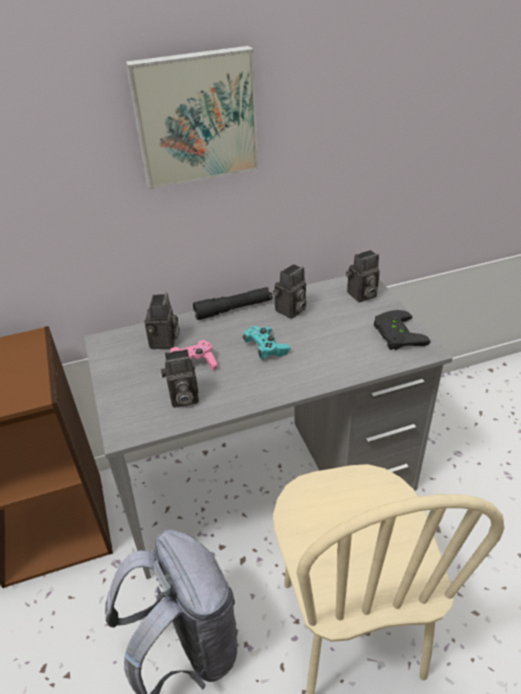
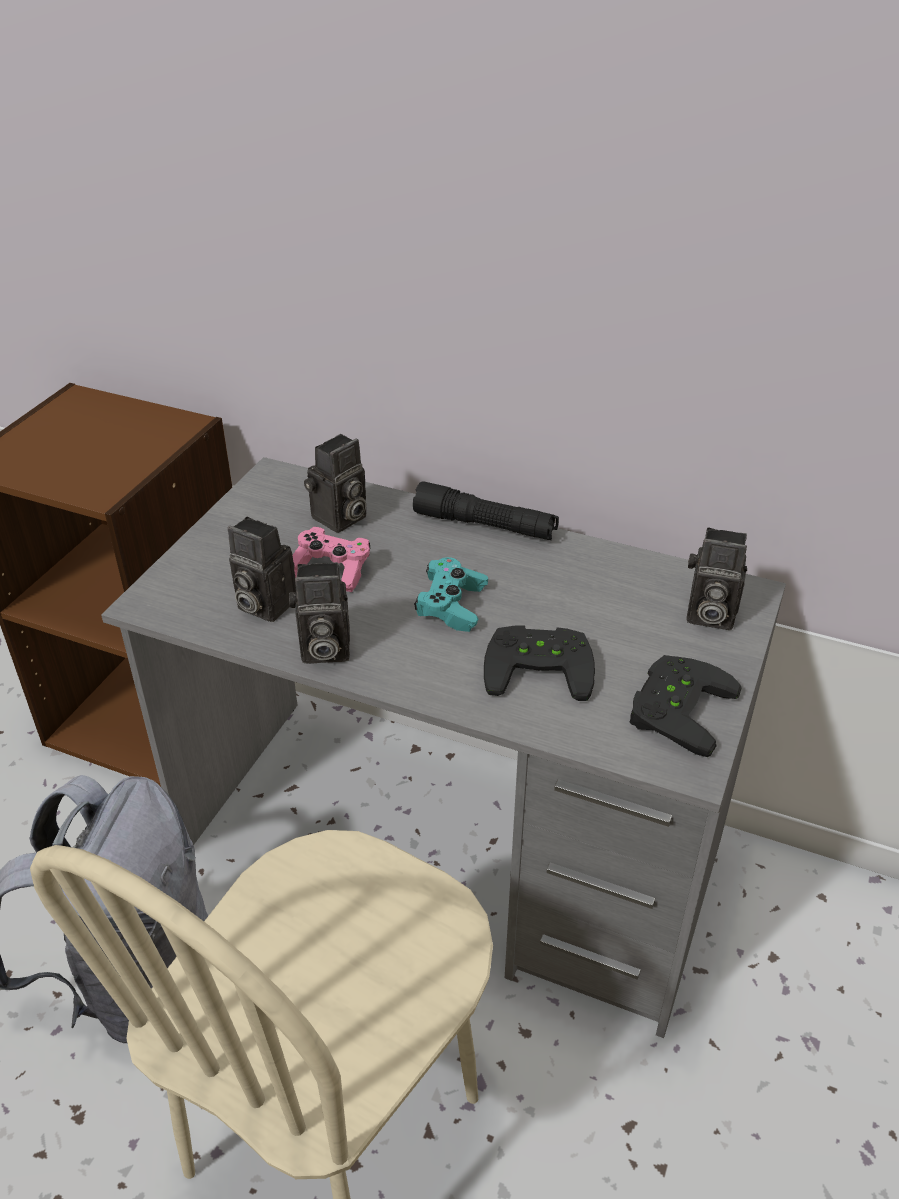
camera: 40 degrees right, 0 degrees up
picture [125,46,259,189] -> none
camera [273,264,307,319] -> camera moved to [289,562,350,664]
none -> black game controller [484,626,595,701]

